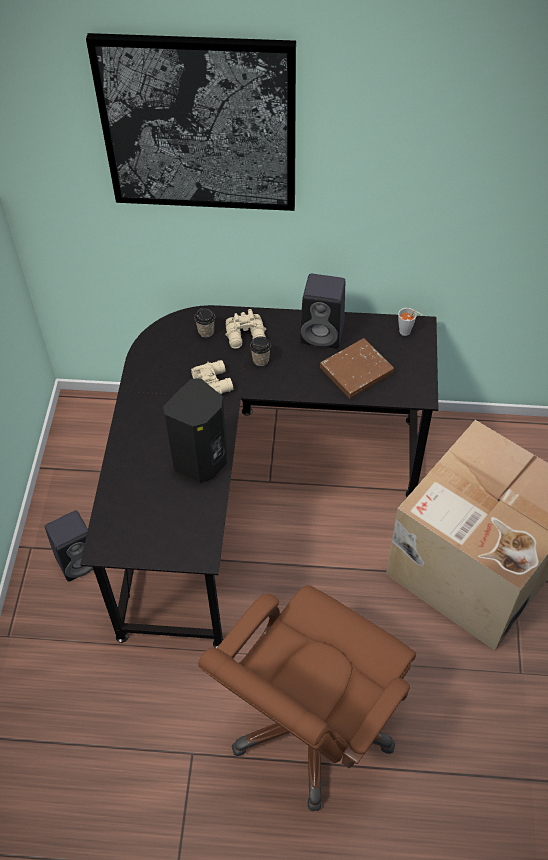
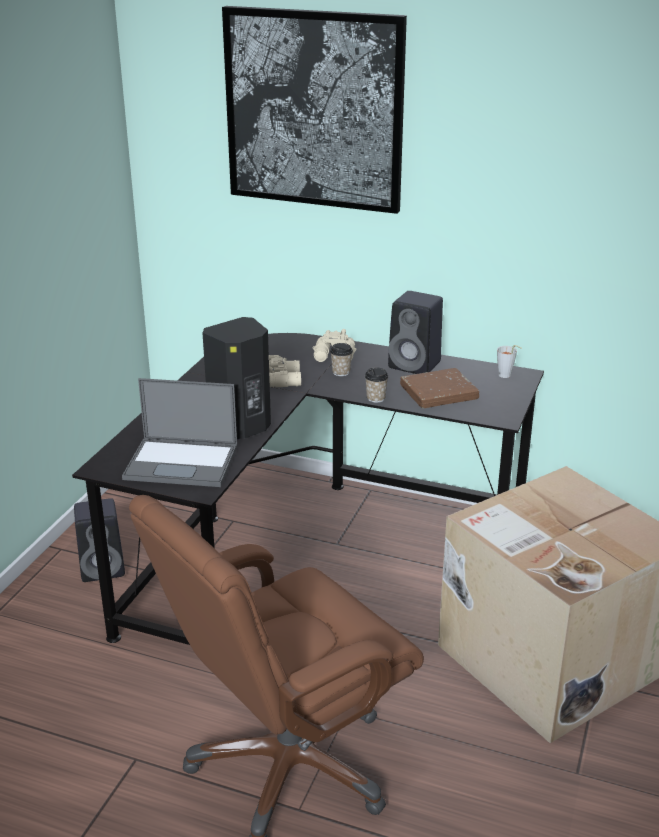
camera: 15 degrees right, 25 degrees down
cup [194,308,215,338] -> cup moved to [365,368,388,403]
none -> laptop [122,378,237,487]

